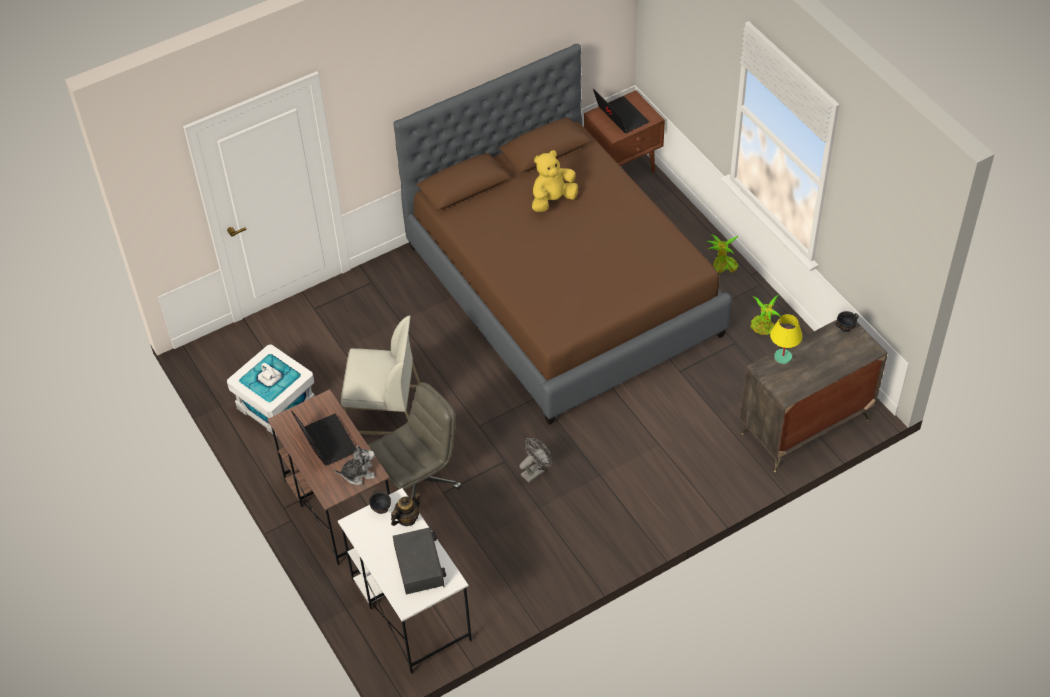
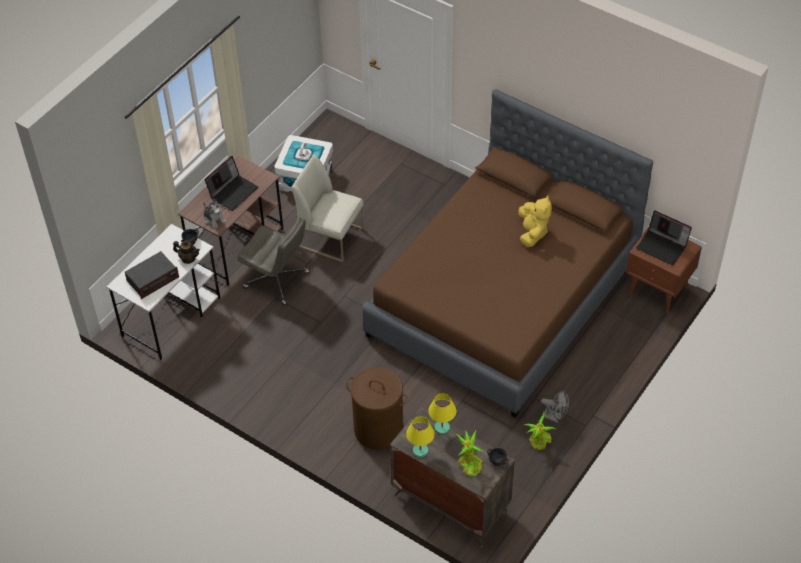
camera: 65 degrees right, 0 degrees up
white chair [341,315,420,435] -> white chair turned 135 degrees clockwise [291,154,364,263]
grey fan [519,438,552,483] -> grey fan moved to [541,390,569,423]
yellow plush toy [532,150,578,212] -> yellow plush toy turned 60 degrees clockwise [518,195,552,247]
laptop [593,89,649,133] -> laptop turned 90 degrees clockwise [636,210,692,265]
potted plant [706,234,739,273] -> potted plant moved to [456,430,484,476]
none -> brown laundry basket [346,367,407,450]
none -> yellow table lamp [406,416,435,457]

